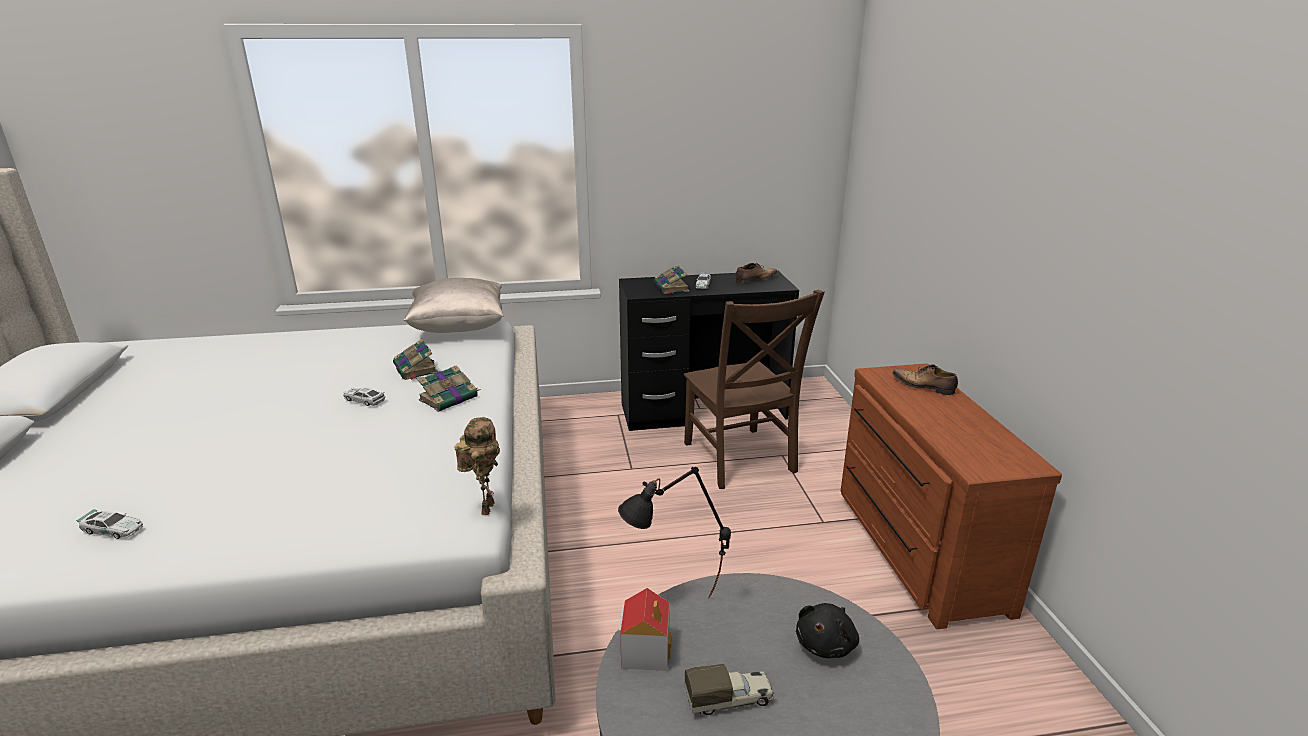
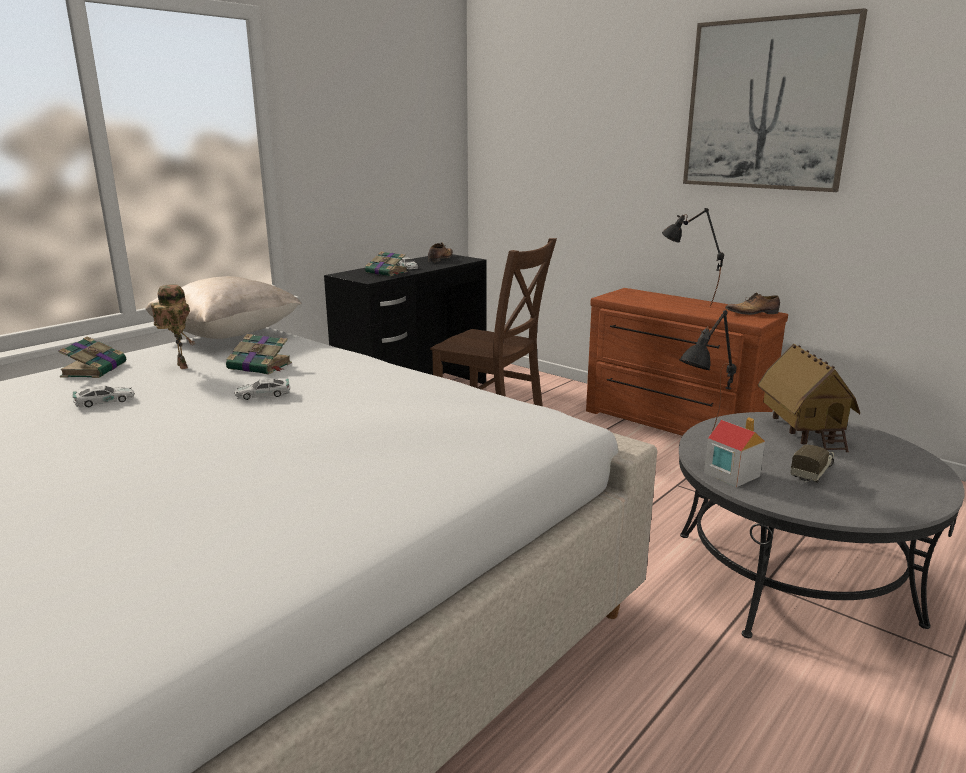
camera: 40 degrees left, 5 degrees down
toy car [76,509,143,539] -> toy car moved to [73,385,135,407]
book [418,365,481,412] -> book moved to [58,336,126,378]
toy robot [454,417,500,515] -> toy robot moved to [151,284,195,369]
black plush toy [796,603,859,658] -> toy house [758,344,860,452]
shoe [893,364,958,395] -> shoe moved to [725,292,780,315]
none -> black table lamp [662,208,724,307]
none -> picture [683,8,868,192]

